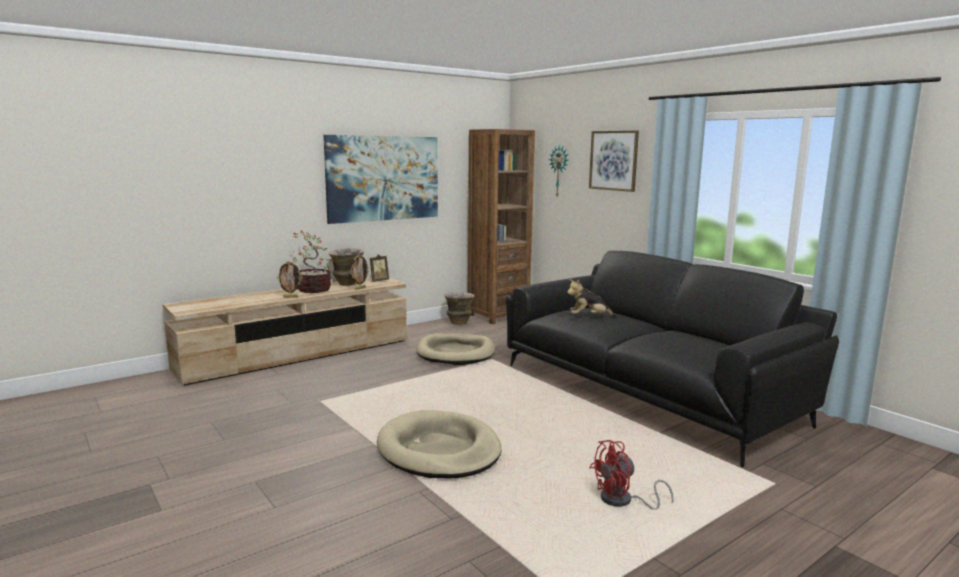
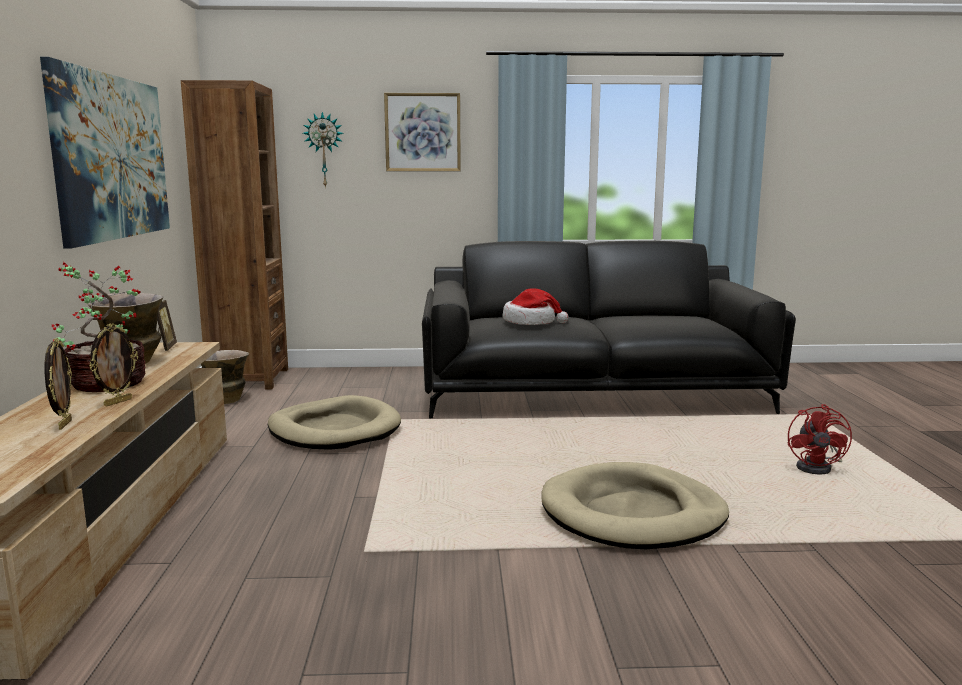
camera: 55 degrees left, 0 degrees up
picture frame [350,254,370,290] -> picture frame moved to [45,338,72,430]
plush toy [567,279,616,317] -> hat [503,288,568,325]

